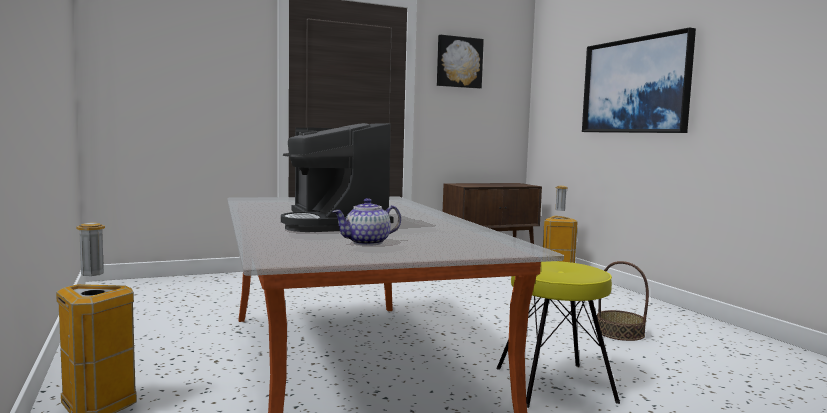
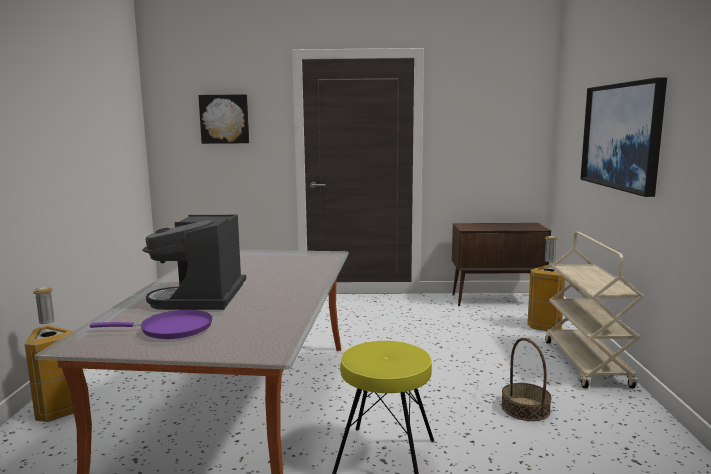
camera: 25 degrees right, 5 degrees up
teapot [333,198,401,246] -> purple frying pan [90,310,212,339]
picture [437,35,484,88] -> picture moved to [198,94,249,144]
none -> beige cart [545,231,645,388]

